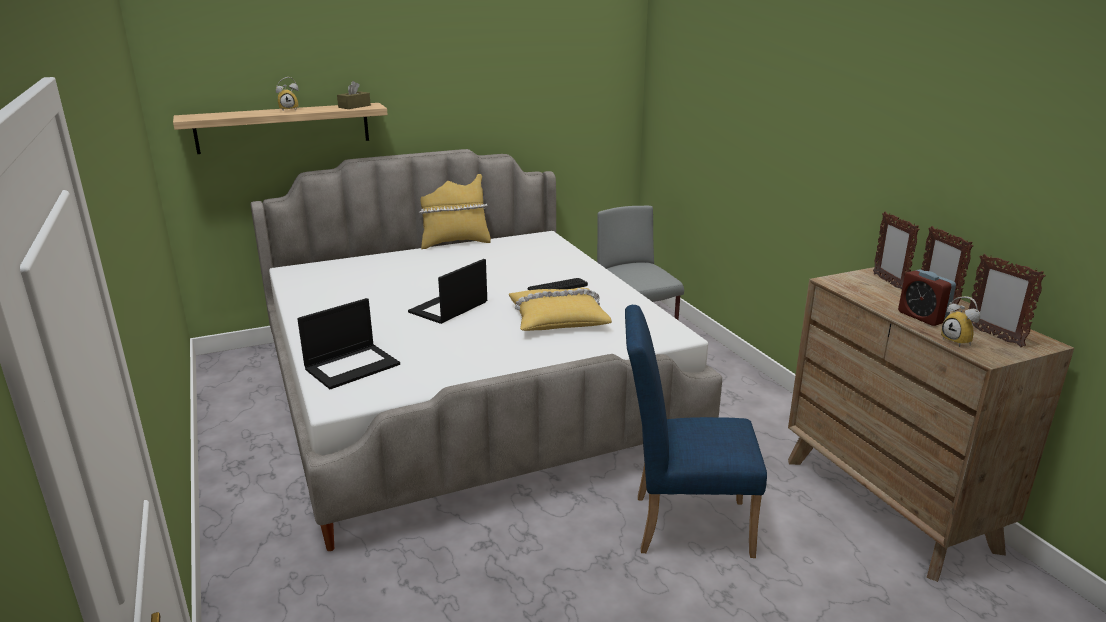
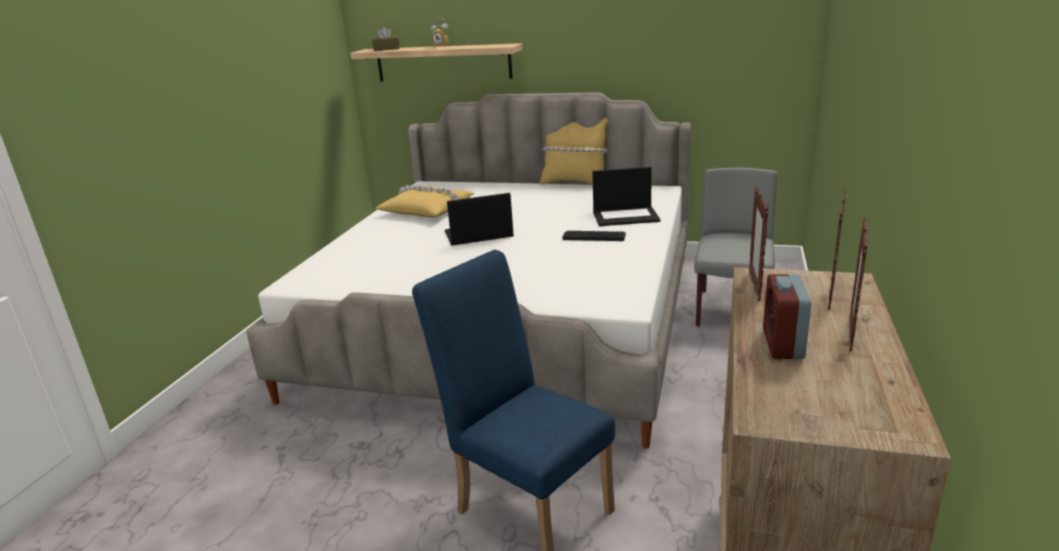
camera: 40 degrees right, 0 degrees up
laptop [297,298,400,389] -> laptop moved to [592,167,660,226]
brown tissue box [337,81,371,109] -> brown tissue box moved to [372,27,400,51]
yellow pillow [509,287,612,331] -> yellow pillow moved to [375,185,475,218]
alarm clock [941,296,980,347] -> none
picture frame [969,254,1046,347] -> picture frame moved to [749,186,768,301]

